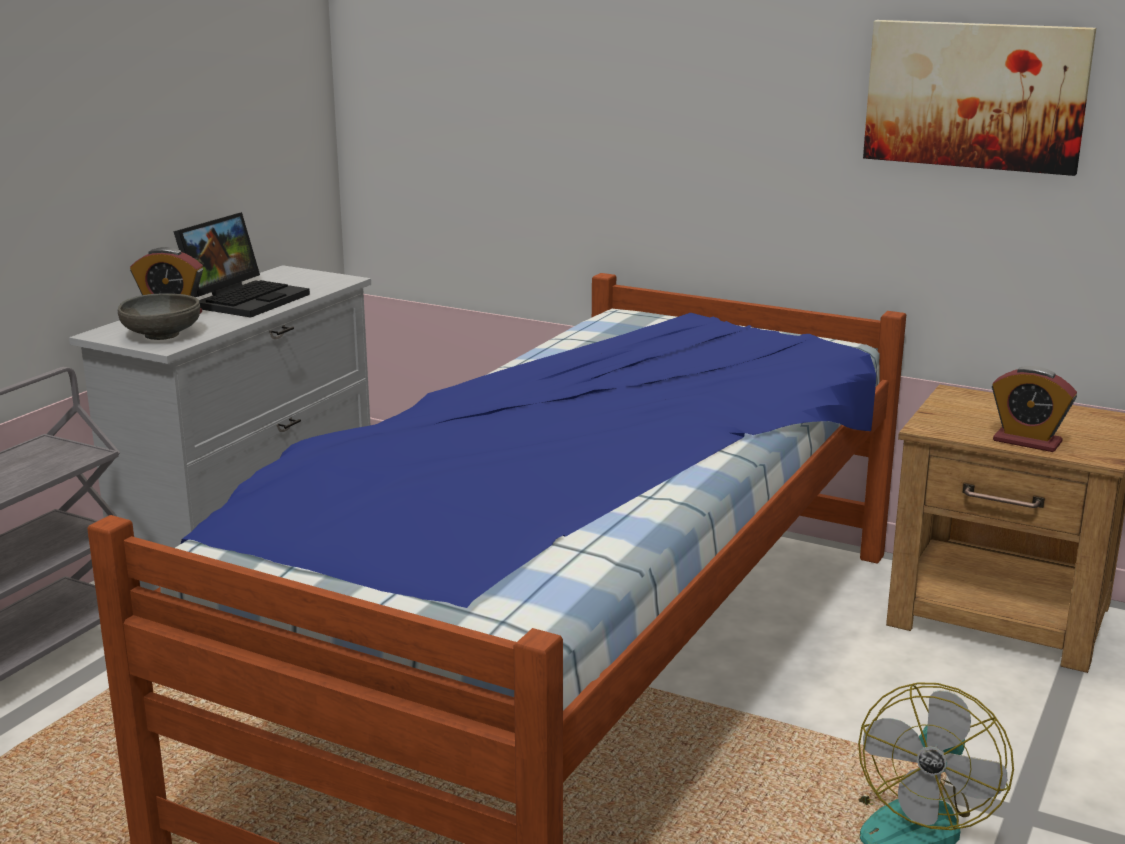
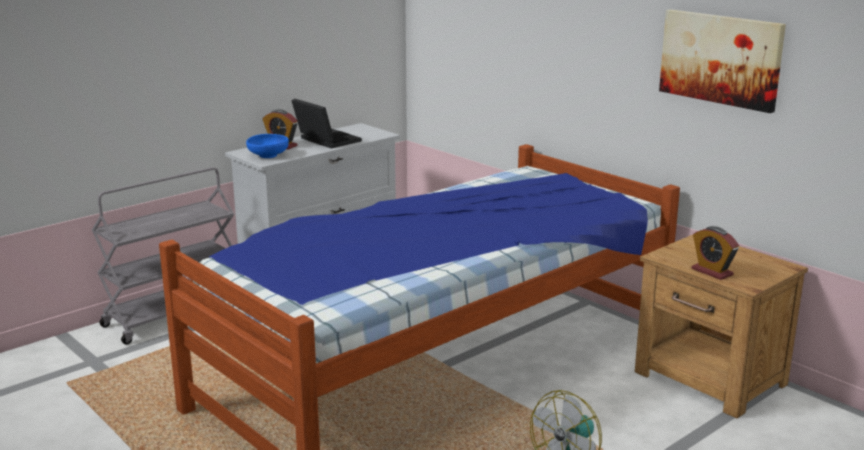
camera: 20 degrees right, 0 degrees up
grey bowl [118,293,200,340] -> blue bowl [246,134,289,158]
laptop [173,212,310,318] -> laptop turned 90 degrees counterclockwise [291,99,362,149]

